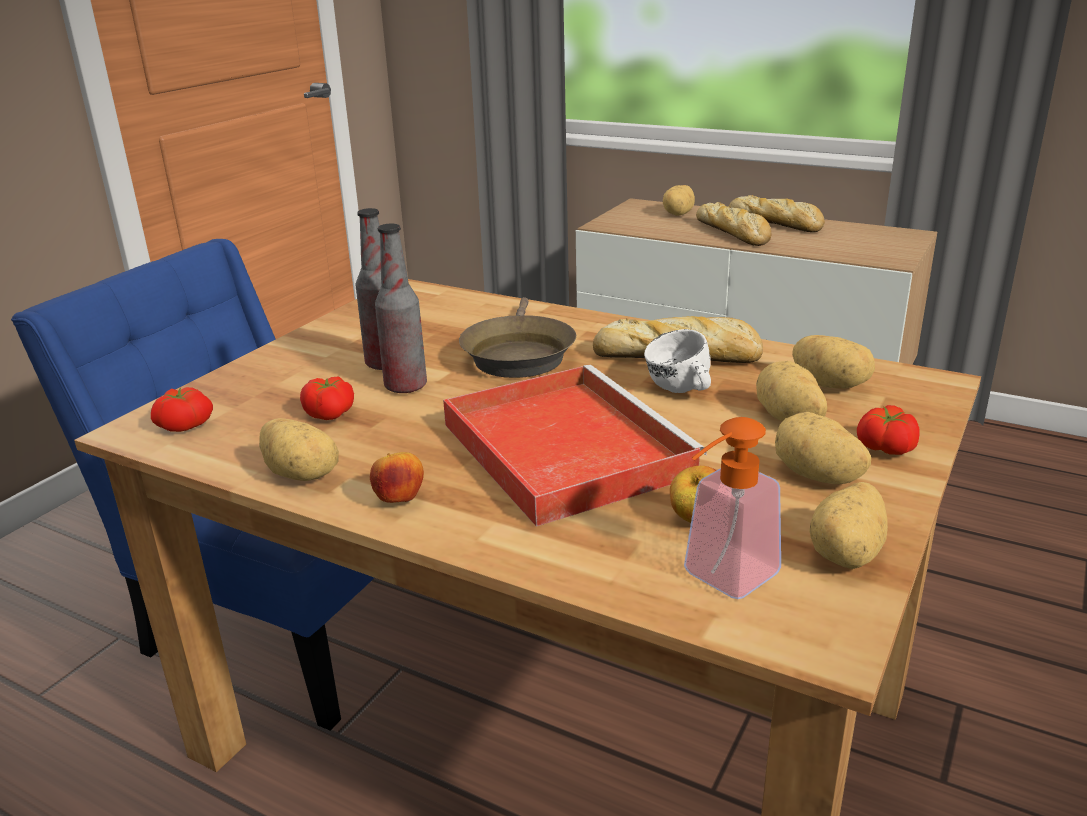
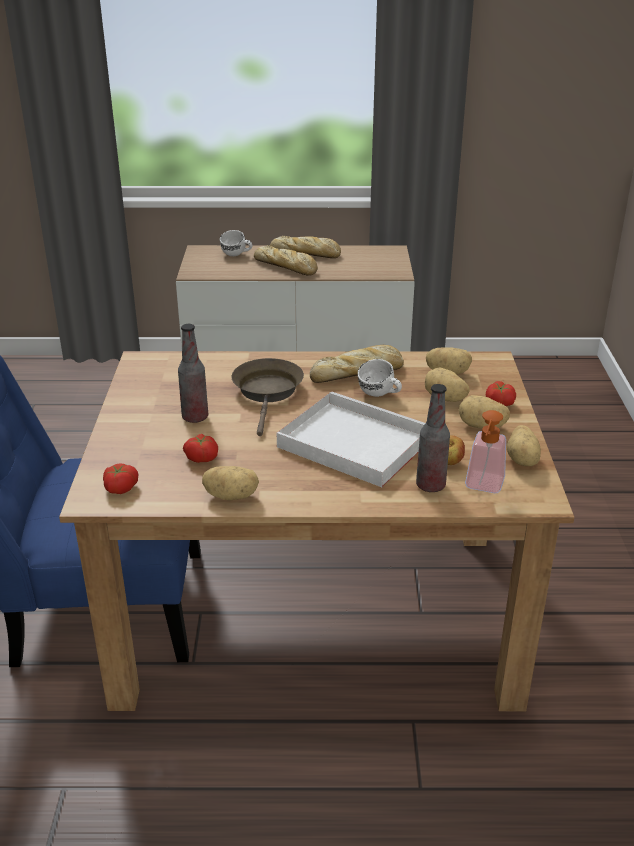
camera: 30 degrees left, 5 degrees up
apple [370,452,424,503] -> none
bottle [375,224,427,393] -> bottle moved to [416,384,450,492]
red tray [443,365,707,527] -> white tray [277,392,425,487]
brown frying pan [459,297,576,378] -> brown frying pan turned 150 degrees counterclockwise [231,358,304,436]
potato [663,185,695,216] -> white mug [220,230,252,256]

